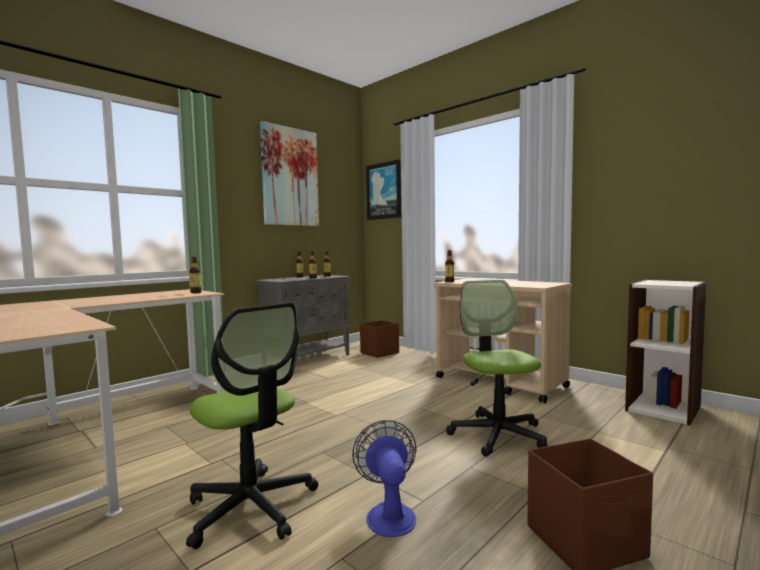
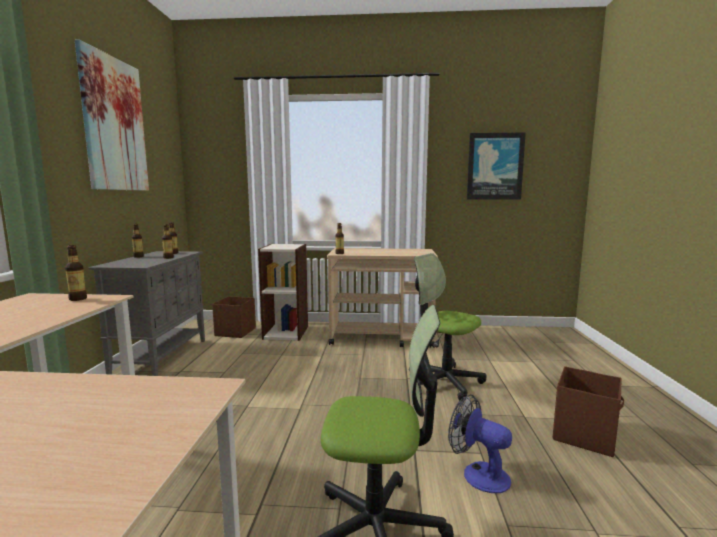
camera: 40 degrees left, 5 degrees up
picture [366,159,401,220] -> picture moved to [467,132,526,200]
bookcase [625,280,707,425] -> bookcase moved to [258,244,308,341]

